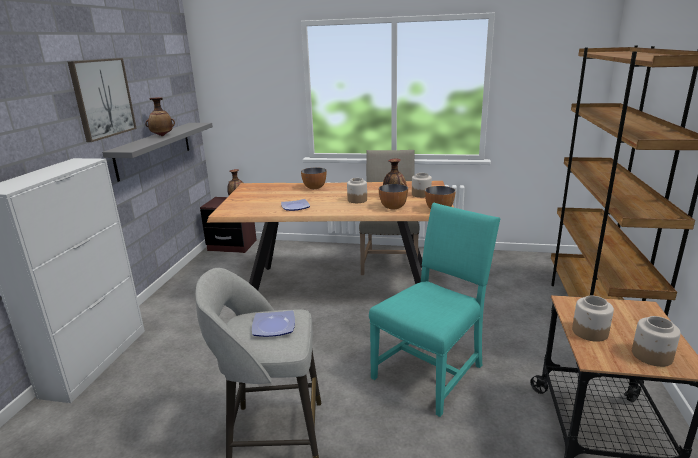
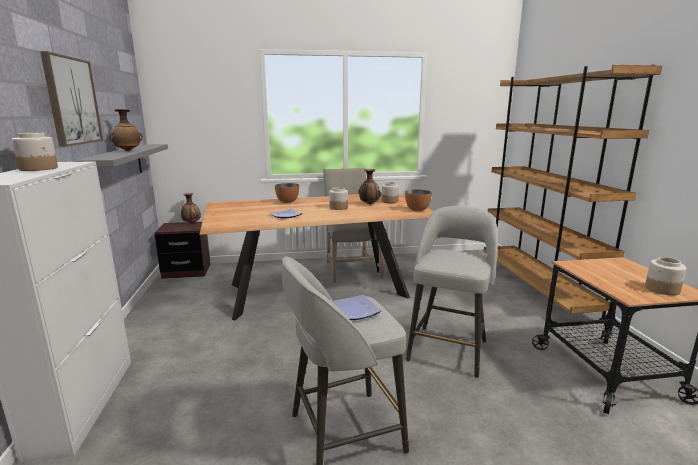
camera: 20 degrees left, 5 degrees down
turquoise chair [369,203,500,417] -> grey stool [406,206,498,378]
bowl [379,184,408,210] -> none
jar [572,296,614,342] -> jar moved to [12,132,58,171]

